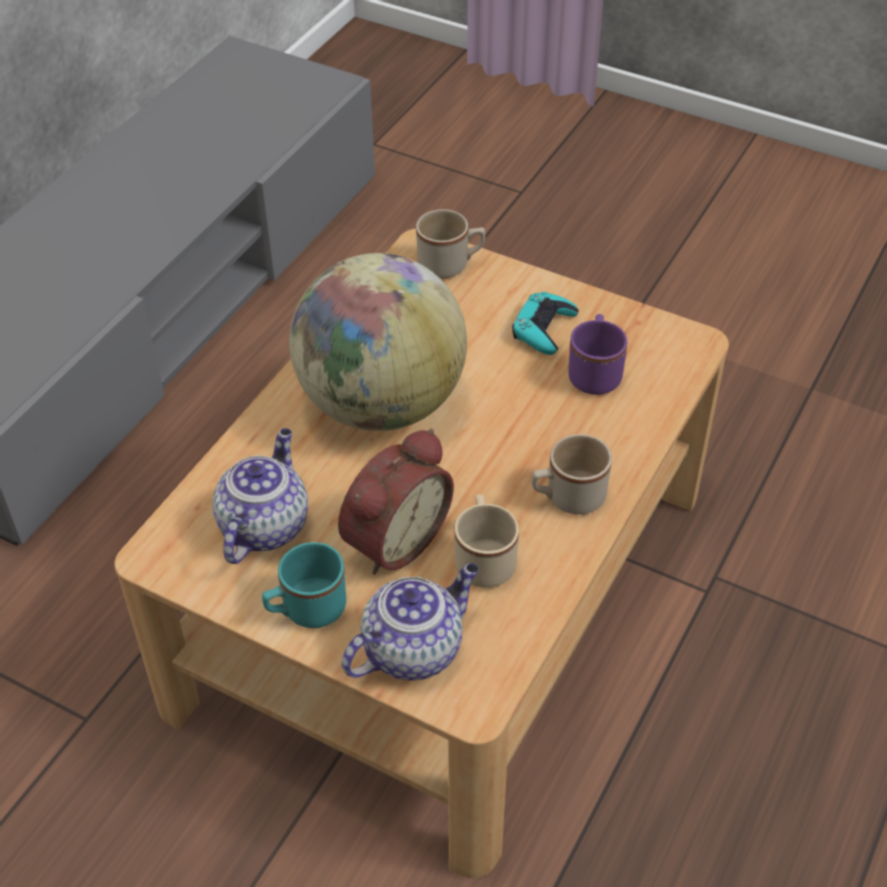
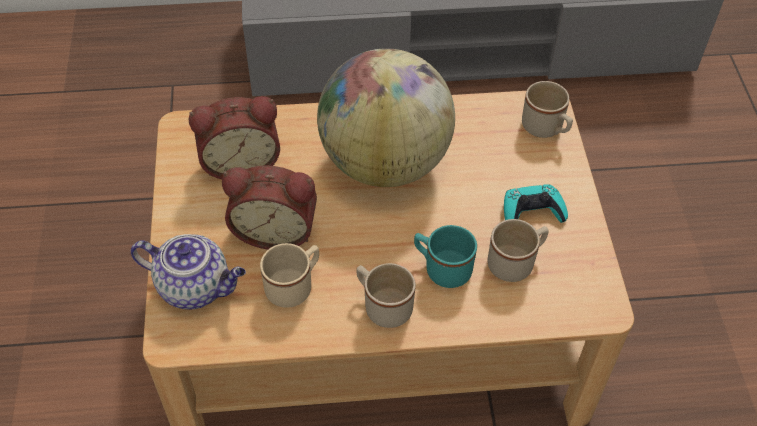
camera: 55 degrees right, 5 degrees up
teapot [213,428,308,564] -> alarm clock [189,96,280,179]
turquoise mug [262,542,346,628] -> turquoise mug moved to [414,225,477,288]
purple mug [569,314,627,395] -> beige mug [488,219,549,282]

